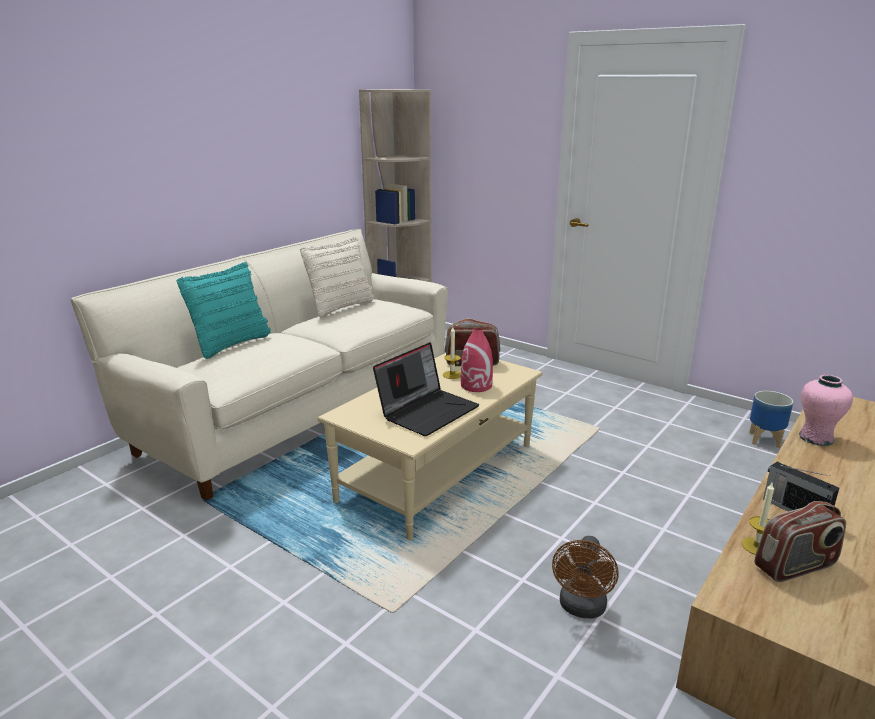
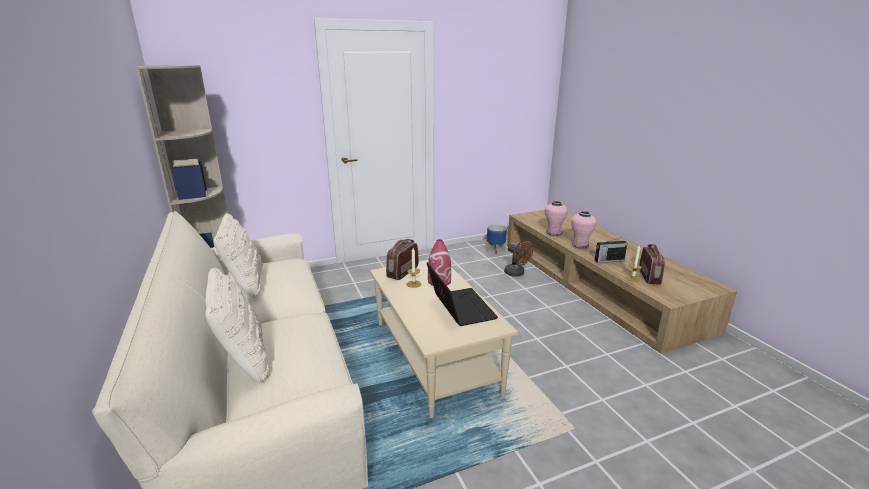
camera: 60 degrees left, 0 degrees up
turquoise pillow [176,262,271,359] -> beige pillow [205,268,269,382]
brown fan [552,536,619,618] -> brown fan moved to [504,240,533,277]
none -> pink vase [571,211,597,249]

